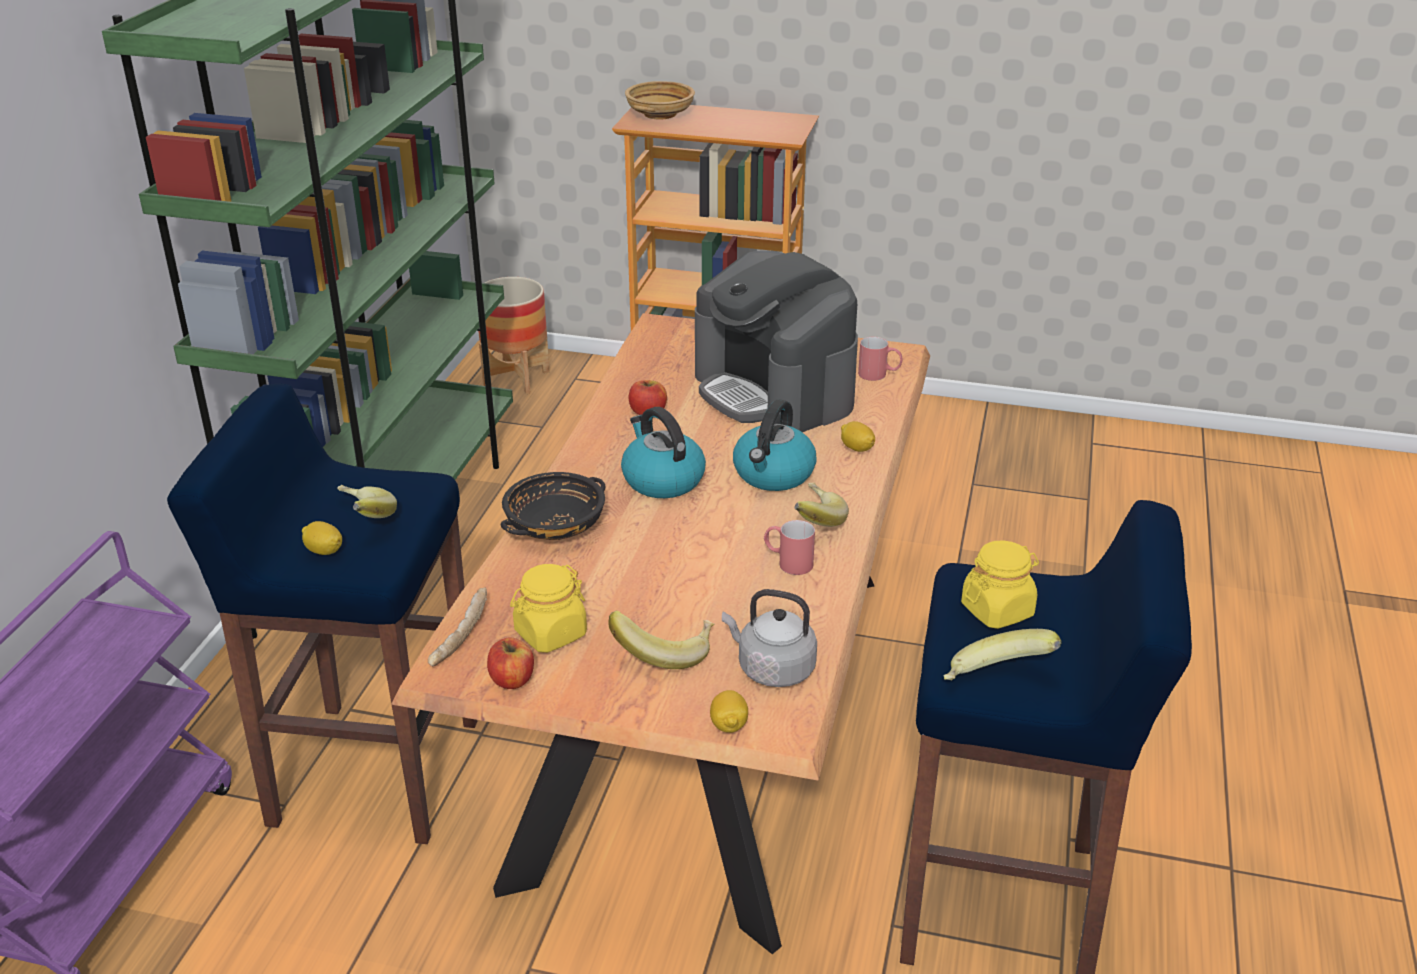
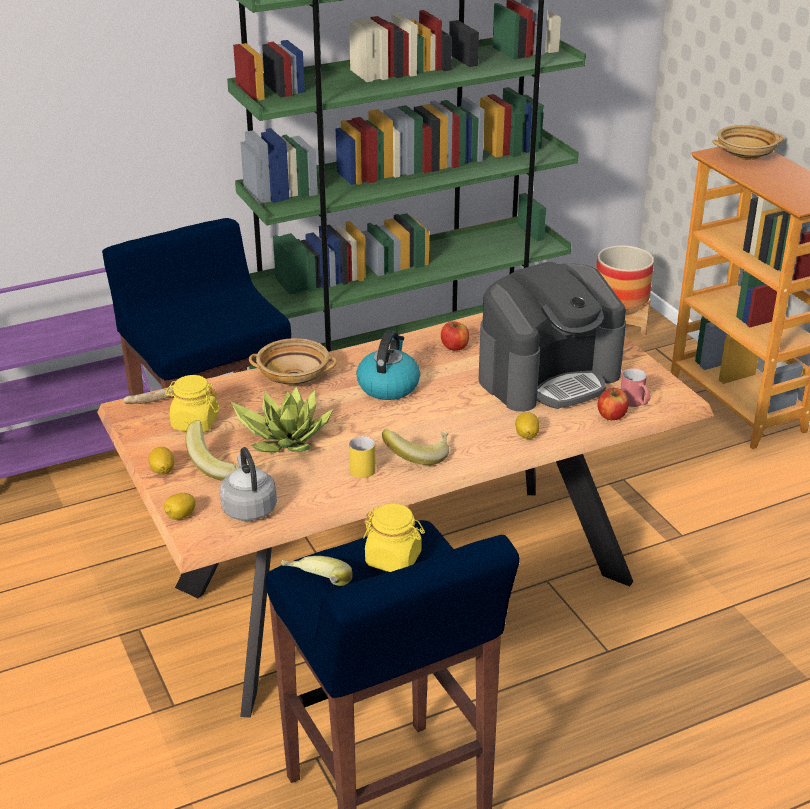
camera: 50 degrees right, 0 degrees up
lemon [302,521,342,555] -> lemon moved to [149,447,174,475]
banana [337,485,397,518] -> none
apple [487,638,534,689] -> apple moved to [597,387,628,420]
black bowl [501,472,605,540] -> beige bowl [249,338,337,385]
coffee machine [695,251,858,432] -> coffee machine turned 135 degrees counterclockwise [479,262,626,412]
kettle [733,399,817,491] -> none
red mug [764,520,815,575] -> yellow mug [349,435,376,478]
none -> potted plant [231,387,334,453]

